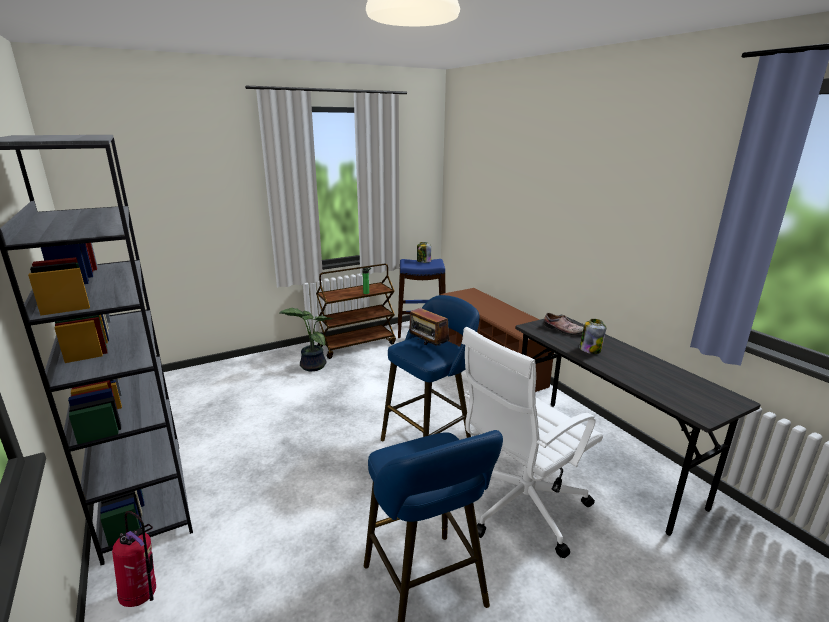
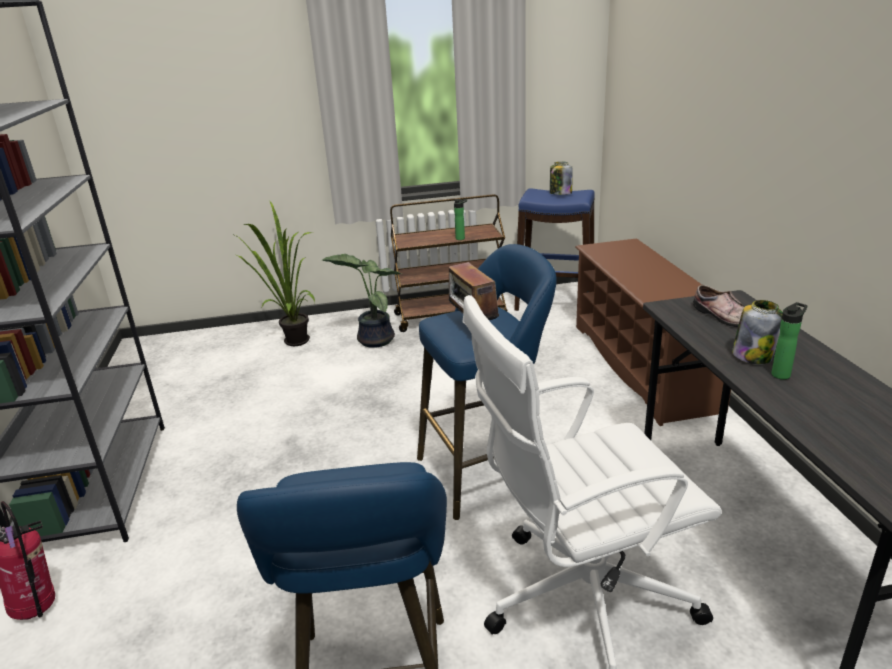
camera: 20 degrees right, 5 degrees up
none -> potted plant [235,200,315,346]
none -> bottle [771,302,807,380]

